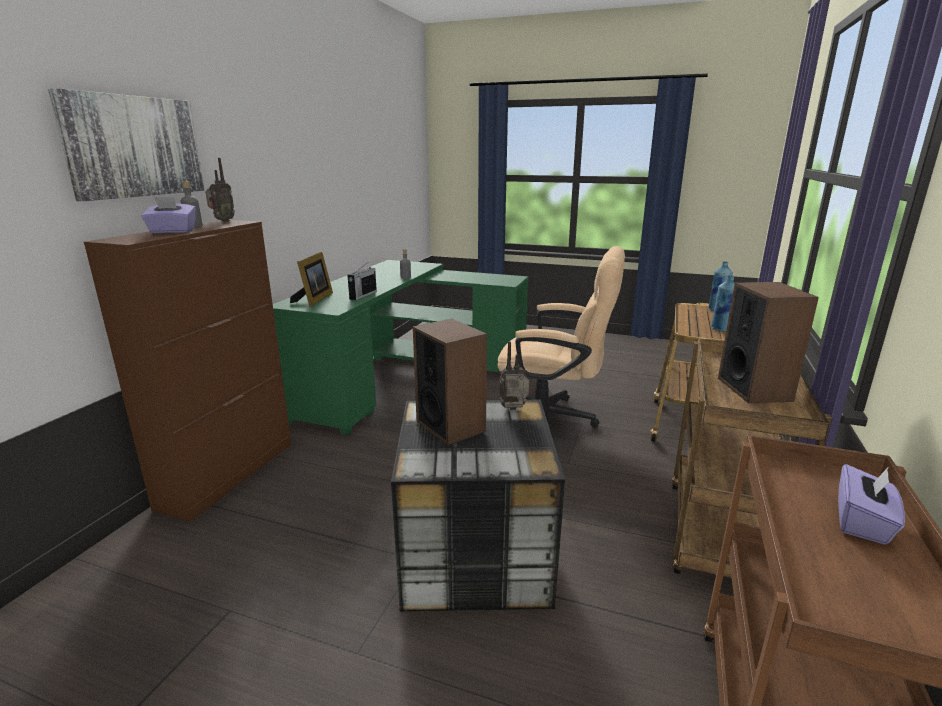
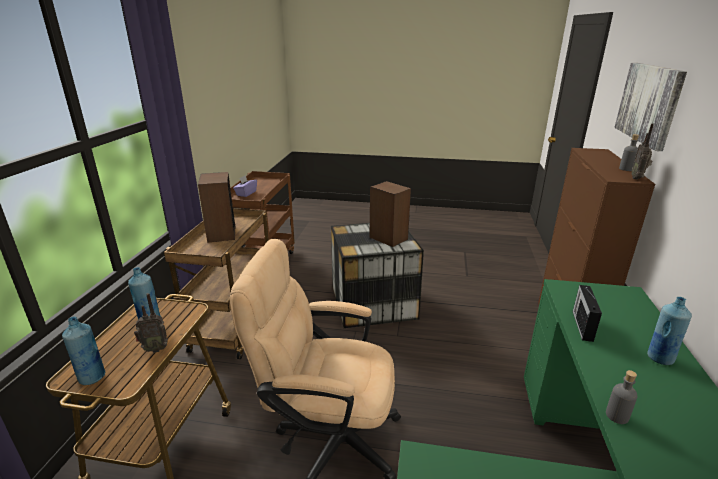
camera: 170 degrees right, 5 degrees up
purple tissue box [141,197,196,233] -> none
picture frame [290,251,333,307] -> none
radio [499,341,530,410] -> radio moved to [134,293,168,353]
none -> blue bottle [647,297,692,365]

